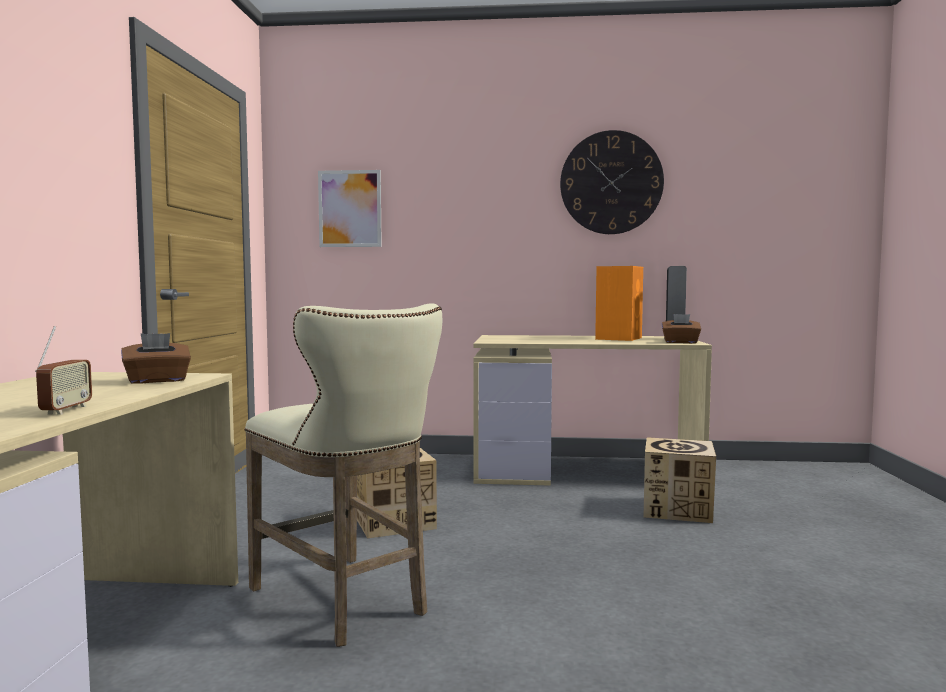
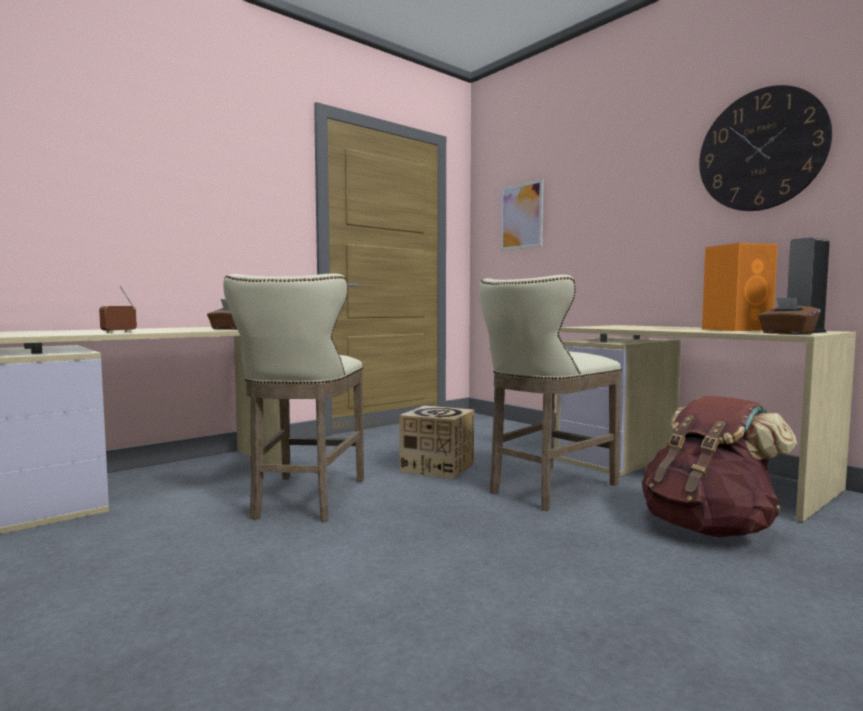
camera: 45 degrees right, 0 degrees up
radio [35,326,92,415] -> radio turned 150 degrees clockwise [99,286,137,333]
cardboard box [643,437,716,523] -> brown backpack [642,396,797,537]
none -> beige stool [479,275,622,511]

